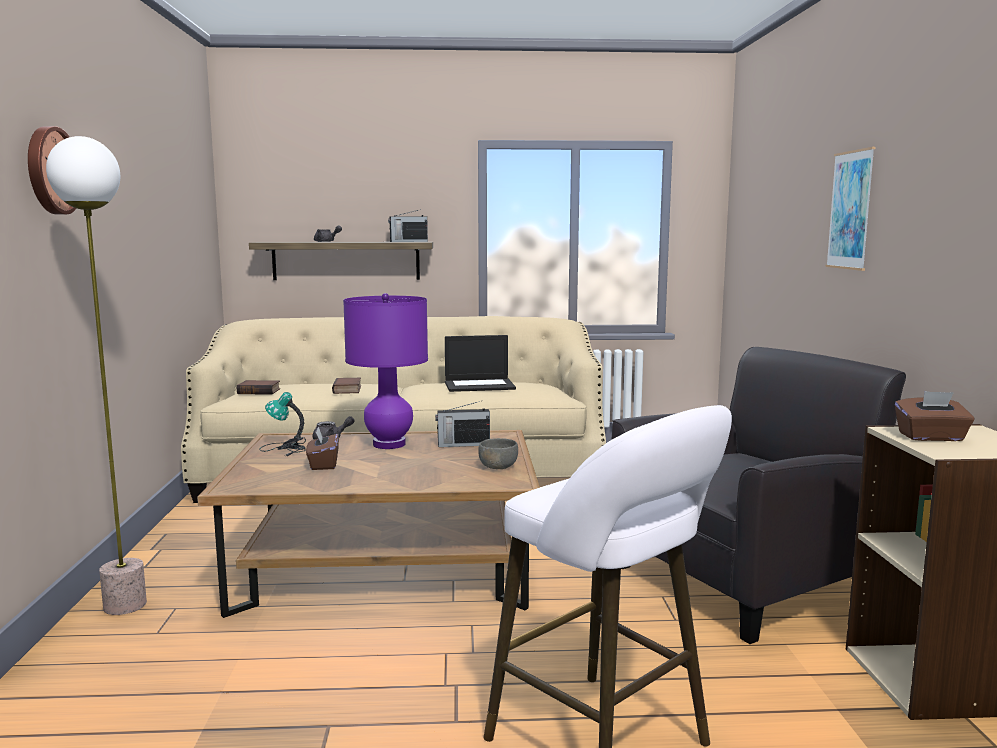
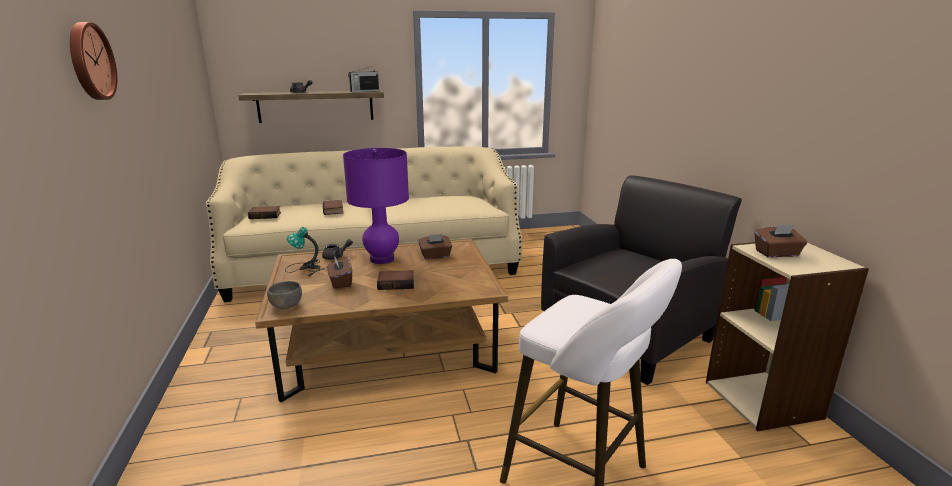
camera: 10 degrees left, 10 degrees up
floor lamp [46,136,147,615] -> none
radio [435,401,490,447] -> brown tissue box [418,234,452,259]
laptop [445,335,516,392] -> none
grey bowl [478,438,518,469] -> grey bowl moved to [267,281,302,309]
picture [825,147,875,271] -> none
none -> book [377,270,414,290]

